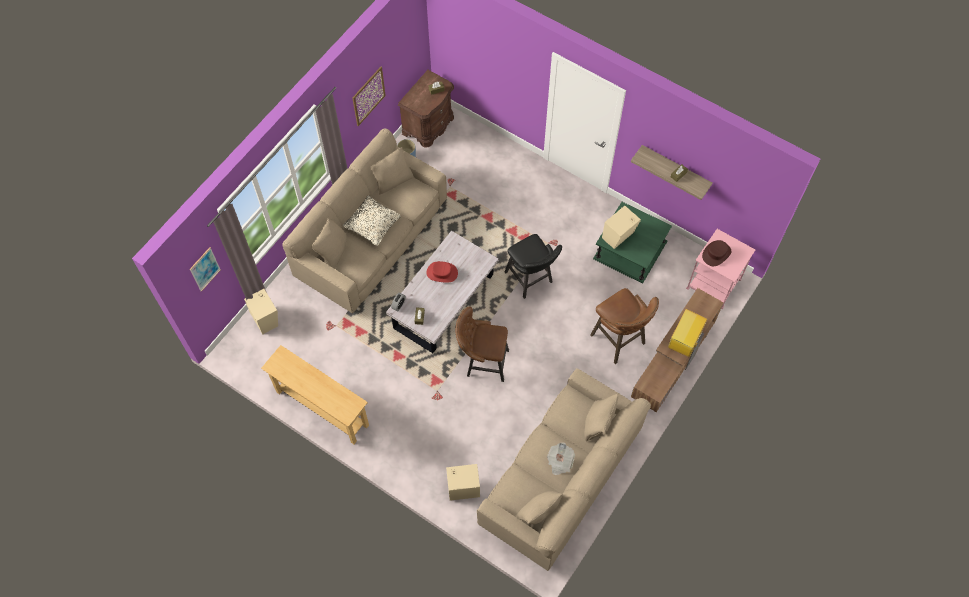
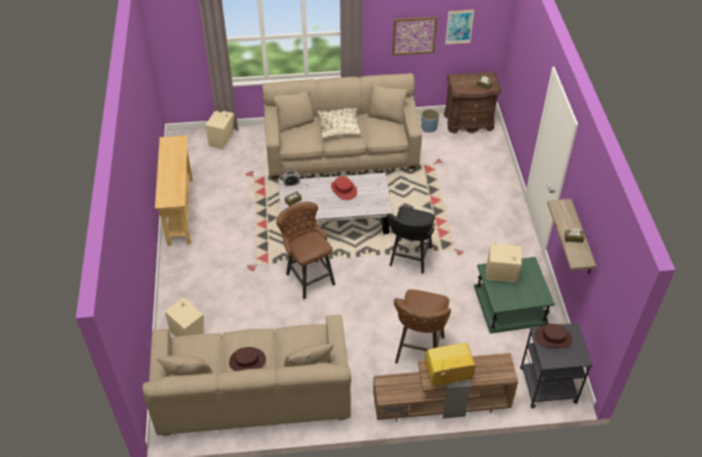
camera: 50 degrees right, 15 degrees down
picture [190,247,221,292] -> picture moved to [445,10,474,45]
newspaper [547,442,575,475] -> brown hat [229,347,266,371]
pink cart [686,229,755,309] -> black cart [520,323,593,408]

